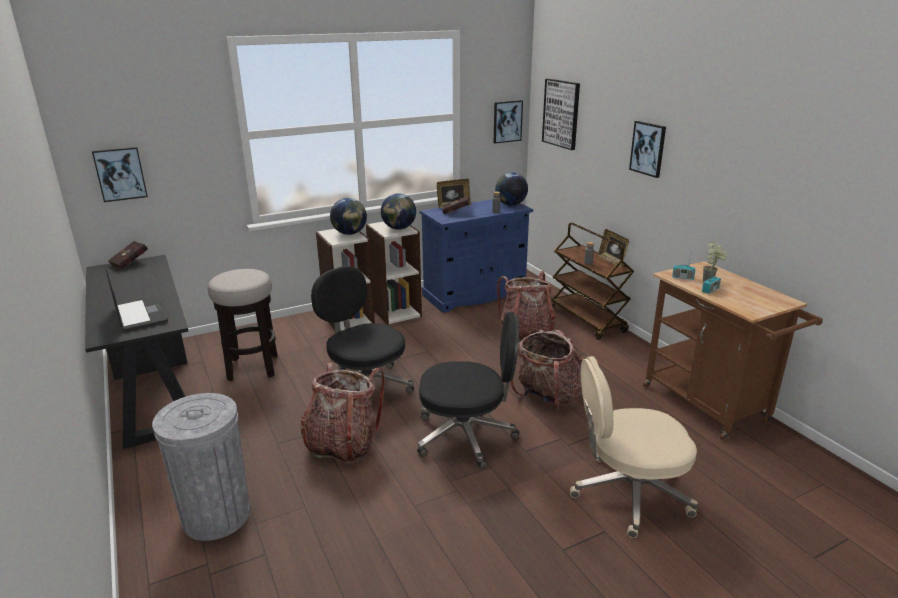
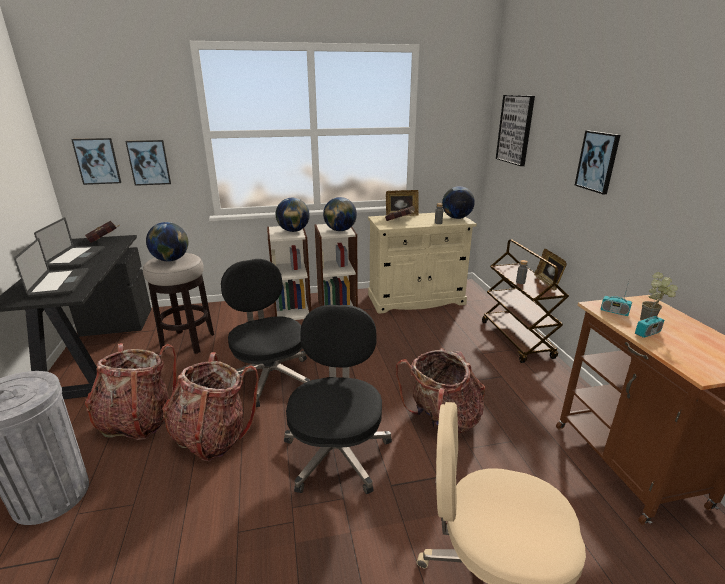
camera: 15 degrees right, 0 degrees up
black office chair [417,312,520,469] -> black office chair turned 105 degrees counterclockwise [284,305,392,494]
blue cabinet [420,199,533,313] -> beige cabinet [368,212,477,314]
picture [494,100,523,144] -> picture moved to [125,140,171,186]
backpack [497,271,556,343] -> backpack moved to [85,343,177,440]
none -> laptop [34,217,105,268]
none -> globe [146,222,188,261]

